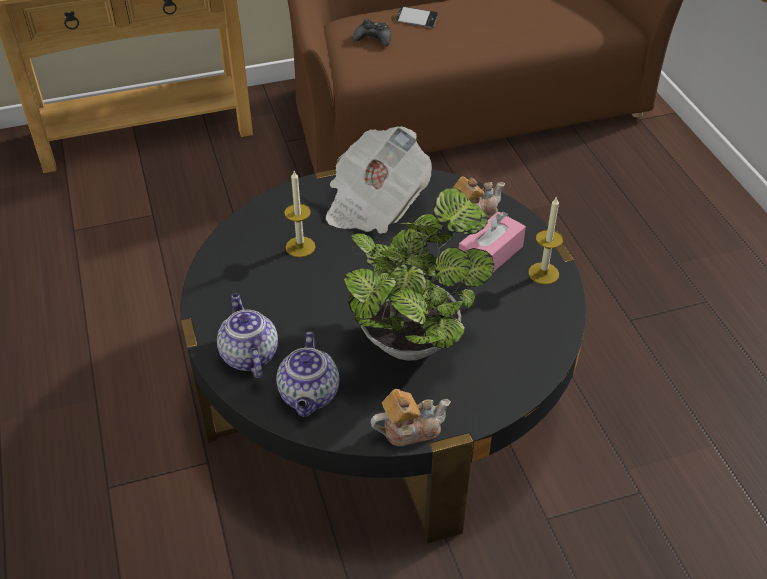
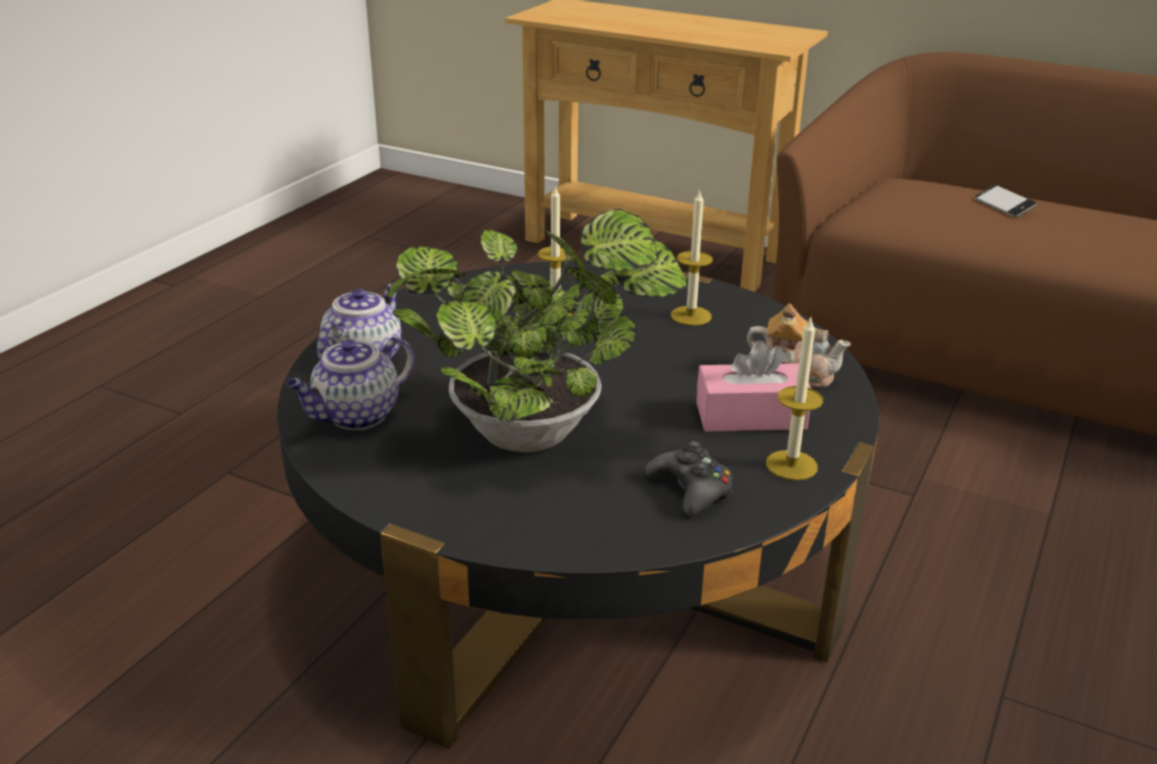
camera: 45 degrees right, 15 degrees down
newspaper [325,126,432,234] -> candle [671,189,713,326]
black game controller [353,18,391,47] -> black game controller moved to [645,441,733,516]
teapot [371,389,451,446] -> none

